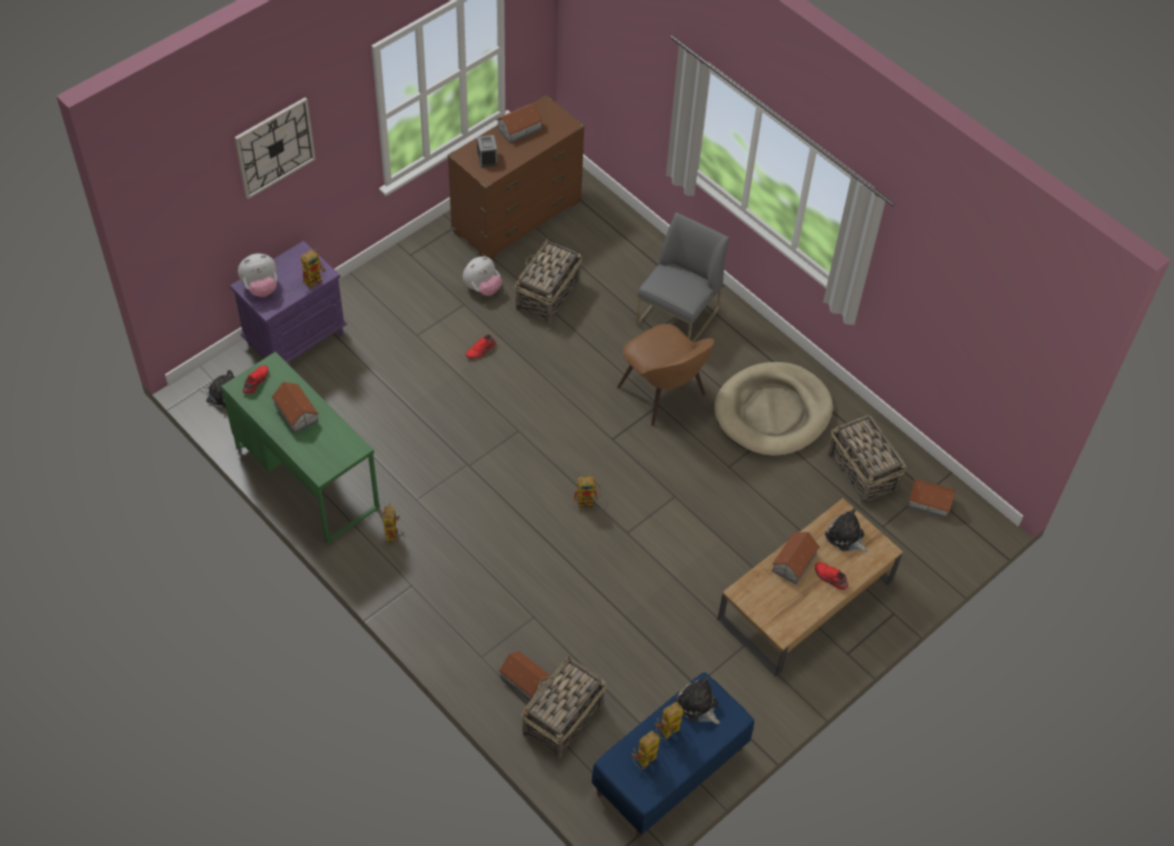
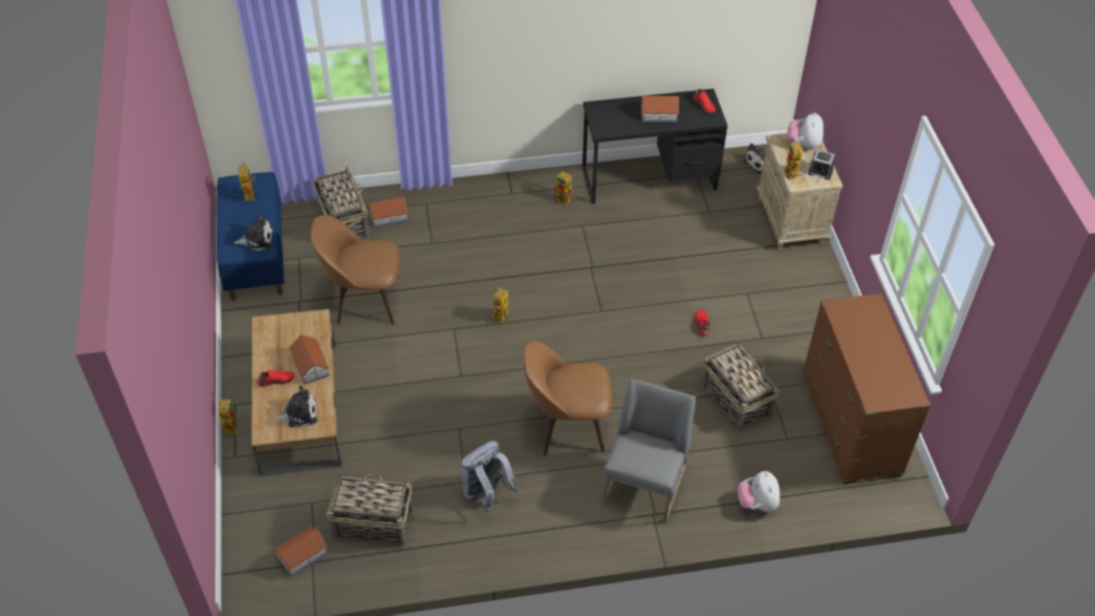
camera: 125 degrees right, 5 degrees down
green desk [221,351,380,544] -> black desk [582,89,728,204]
purple nightstand [230,241,347,363] -> beige nightstand [756,133,843,250]
wall clock [235,97,316,199] -> none
plush toy [463,256,502,296] -> plush toy moved to [737,471,780,512]
alarm clock [477,135,497,167] -> alarm clock moved to [808,150,836,180]
toy house [496,103,543,143] -> none
grey chair [636,212,729,343] -> grey chair turned 135 degrees counterclockwise [603,378,696,522]
toy robot [655,702,684,740] -> toy robot moved to [218,396,238,435]
beige dog bed [714,362,833,456] -> grey backpack [461,441,519,512]
none -> brown chair [311,215,399,324]

